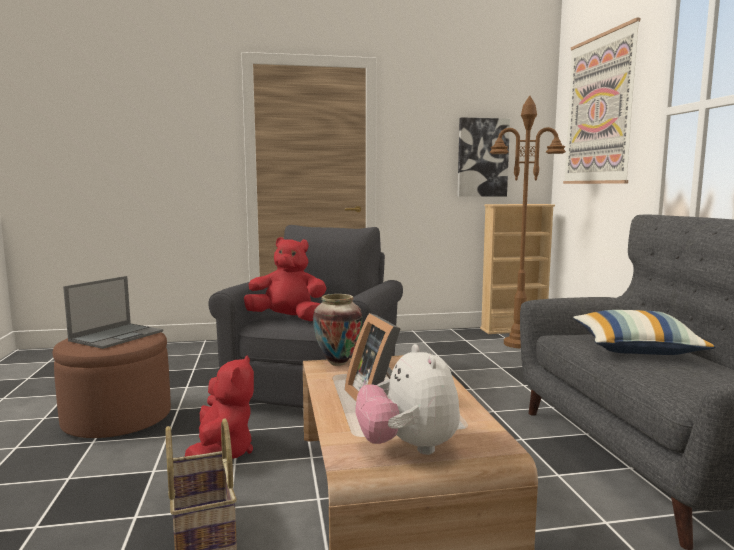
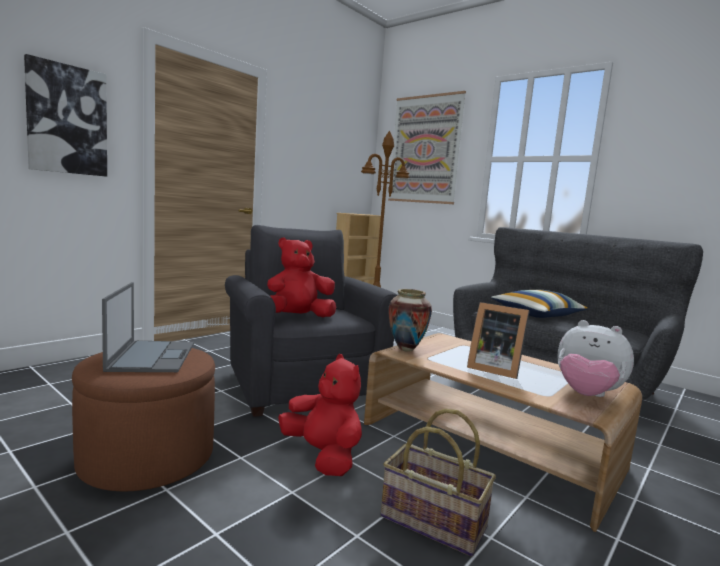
camera: 40 degrees left, 0 degrees up
picture [458,117,510,197] -> picture moved to [24,54,107,177]

